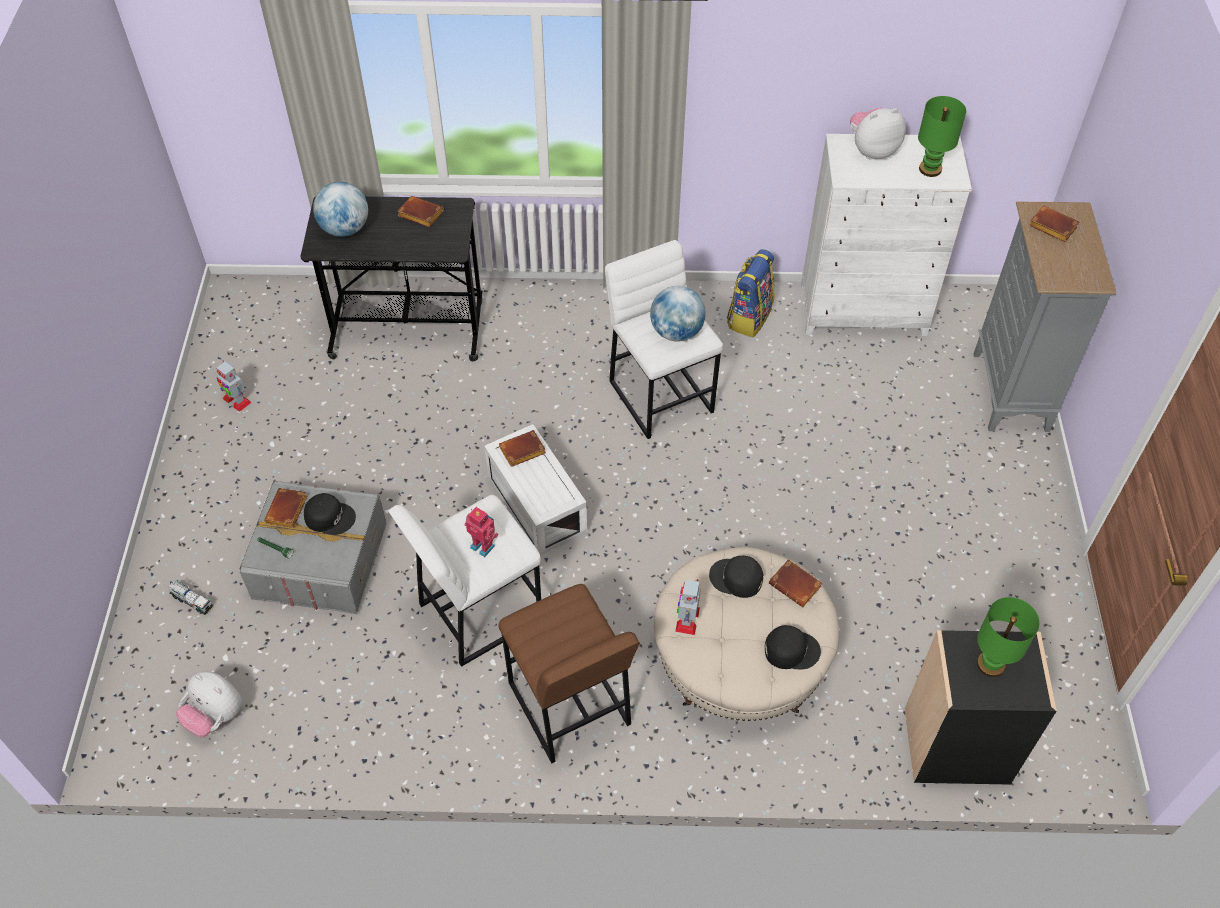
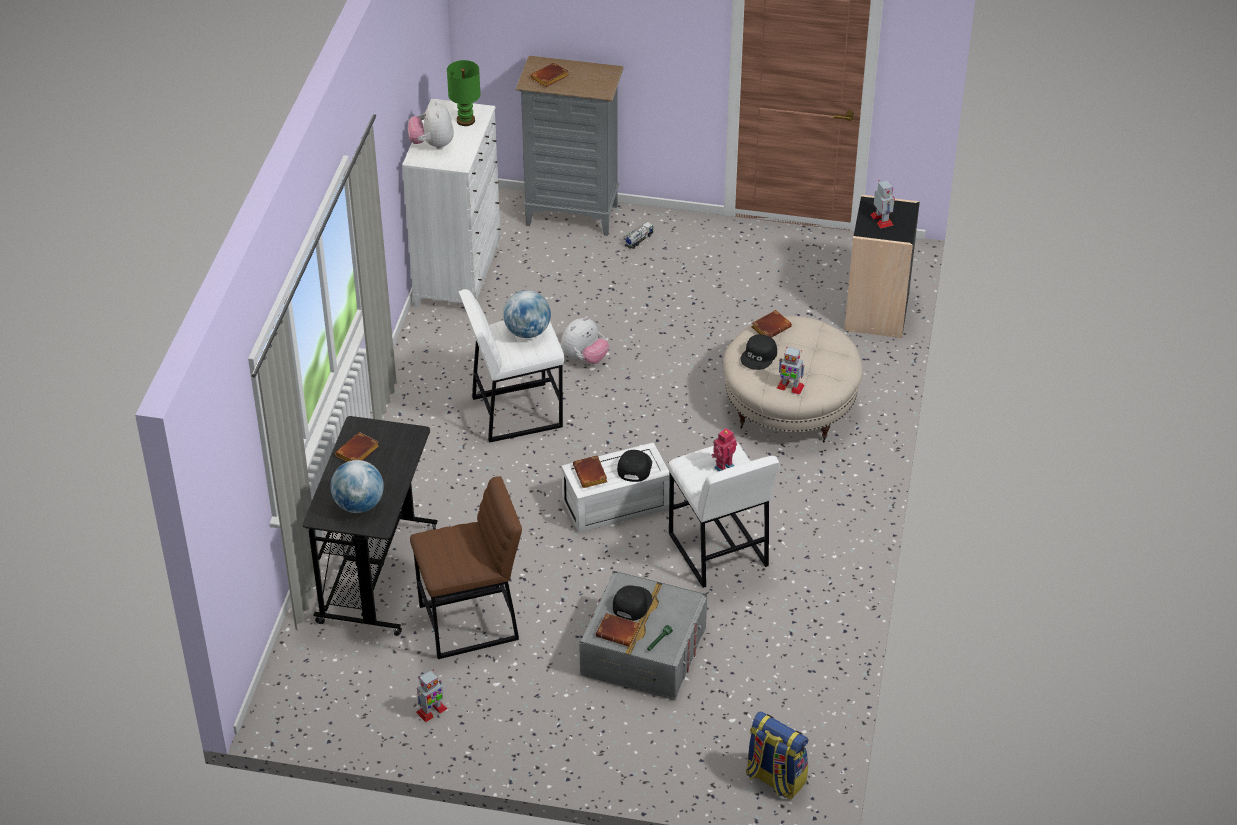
camera: 80 degrees left, 10 degrees down
toy truck [169,579,213,615] -> toy truck moved to [624,222,653,249]
plush toy [176,671,242,737] -> plush toy moved to [561,316,609,364]
brown stool [499,584,640,763] -> brown stool moved to [410,476,522,659]
backpack [727,249,774,337] -> backpack moved to [746,711,808,799]
black cap [765,625,821,669] -> black cap moved to [617,450,652,482]
green table lamp [977,597,1040,677] -> toy robot [871,180,895,228]

